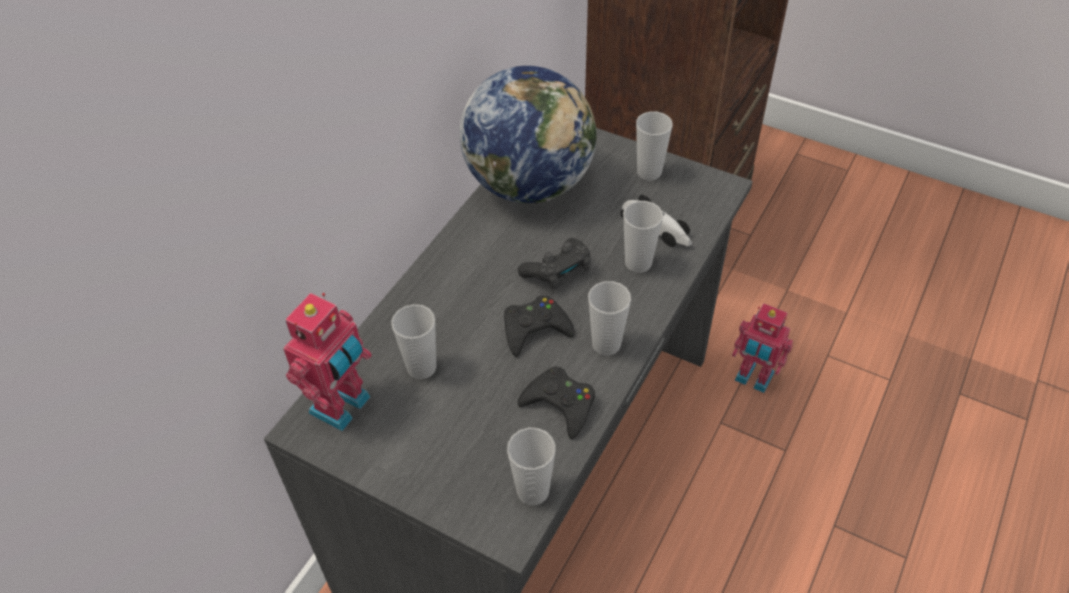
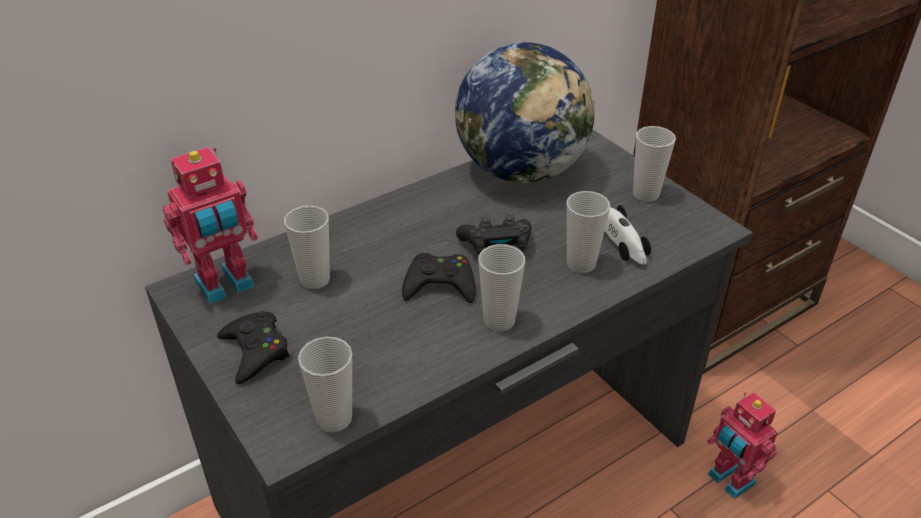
camera: 25 degrees right, 10 degrees down
black game controller [518,367,595,439] -> black game controller moved to [217,311,290,384]

